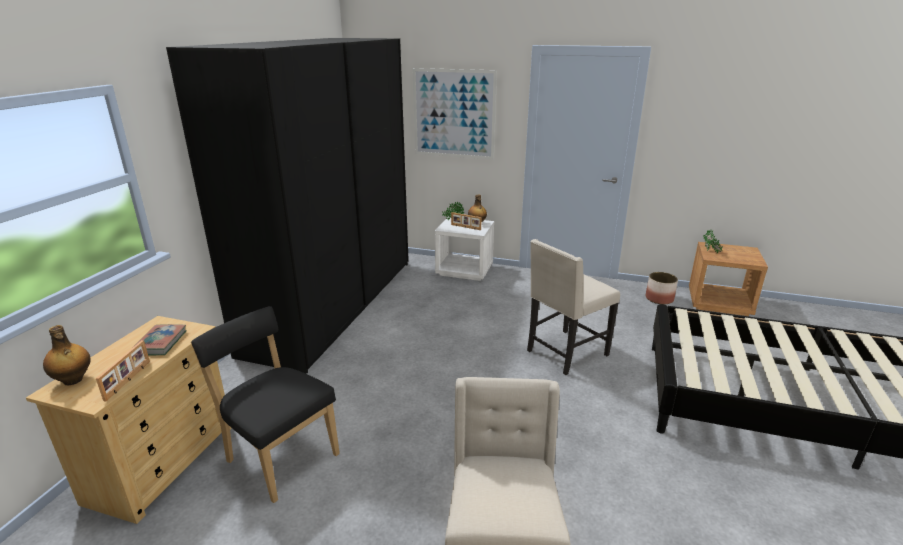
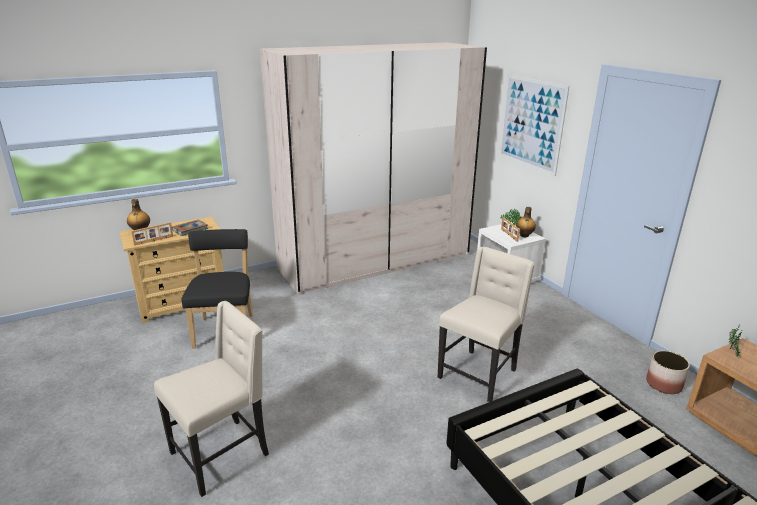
camera: 45 degrees right, 0 degrees up
black wardrobe [166,38,409,374] -> beige wardrobe [260,42,487,295]
beige chair [527,239,620,375] -> beige chair turned 120 degrees clockwise [438,247,535,402]

